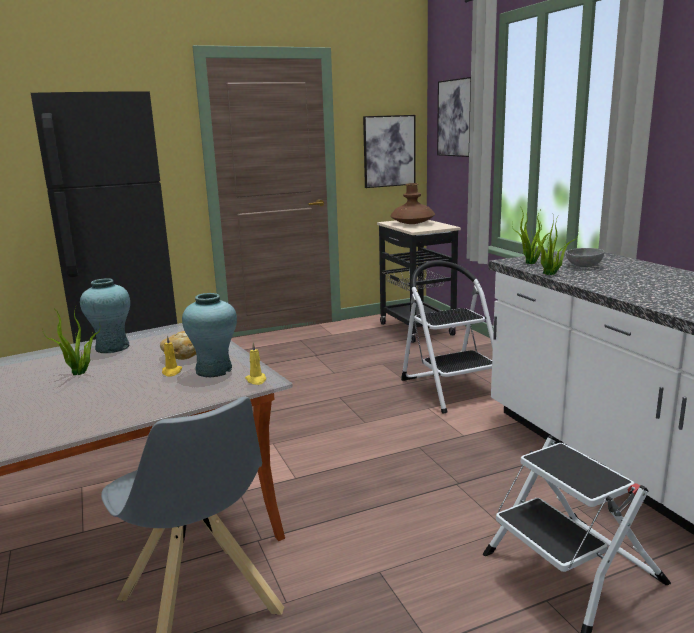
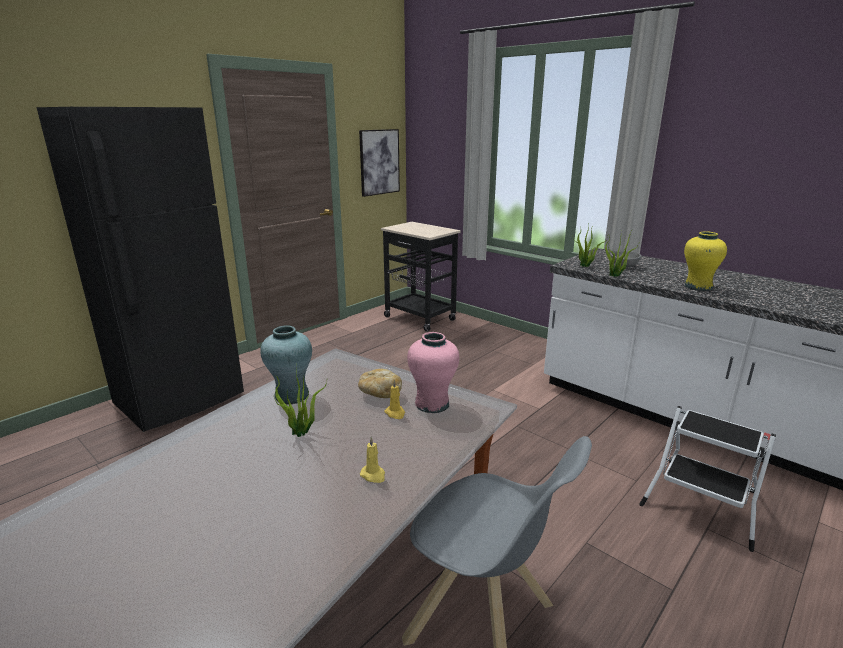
camera: 25 degrees left, 5 degrees up
turquoise vase [182,293,237,377] -> pink vase [407,332,459,413]
yellow candle [245,342,266,385] -> yellow candle moved to [360,437,385,483]
brown vase [390,183,435,224] -> none
step ladder [401,261,493,413] -> none
picture [437,77,471,157] -> none
none -> yellow vase [684,231,727,291]

